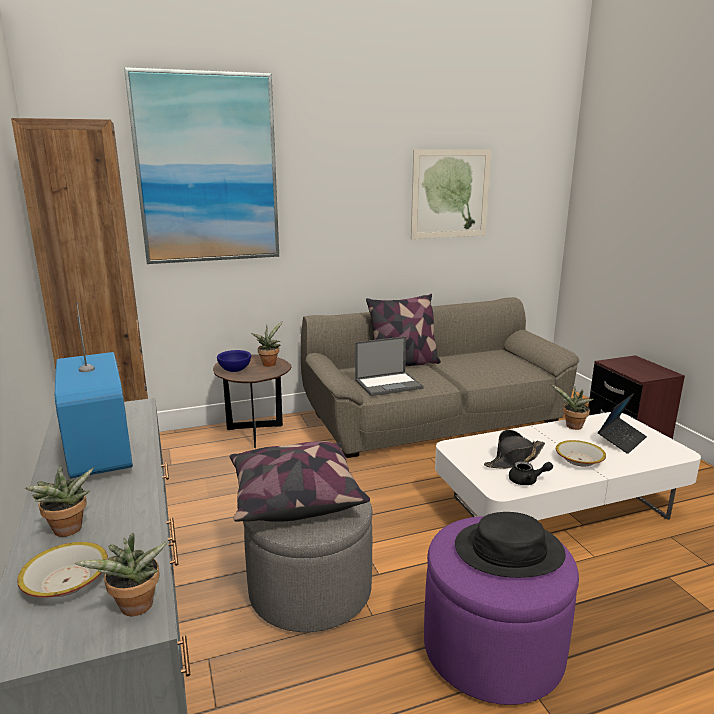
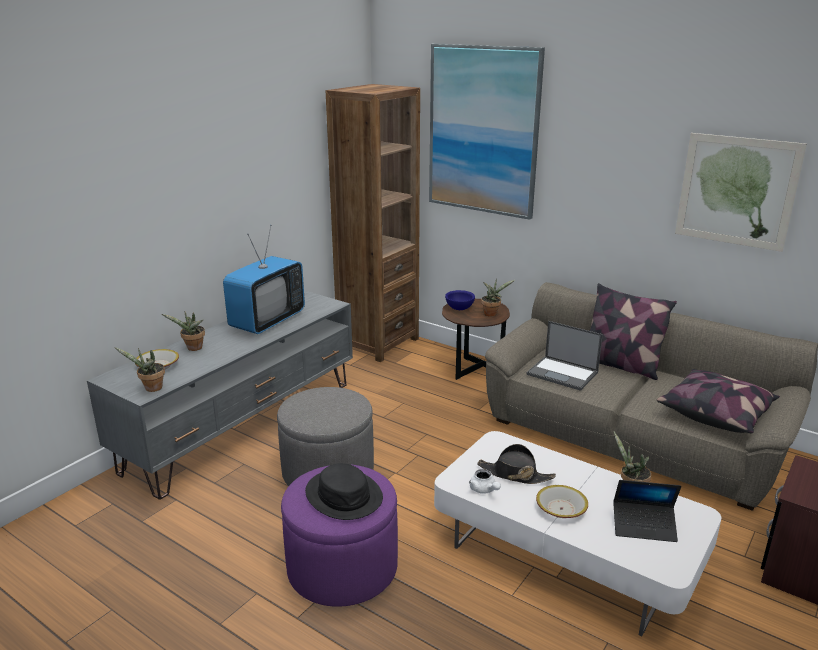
camera: 55 degrees right, 5 degrees up
pillow [230,441,370,522] -> pillow moved to [657,369,780,433]
black teapot [509,461,553,485] -> white teapot [469,469,501,494]

